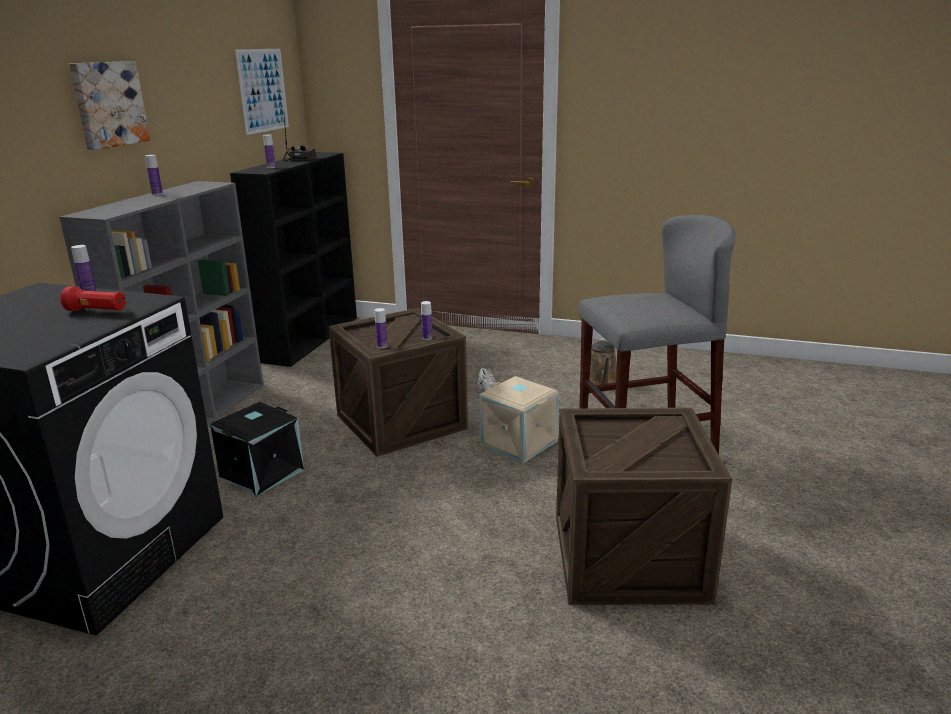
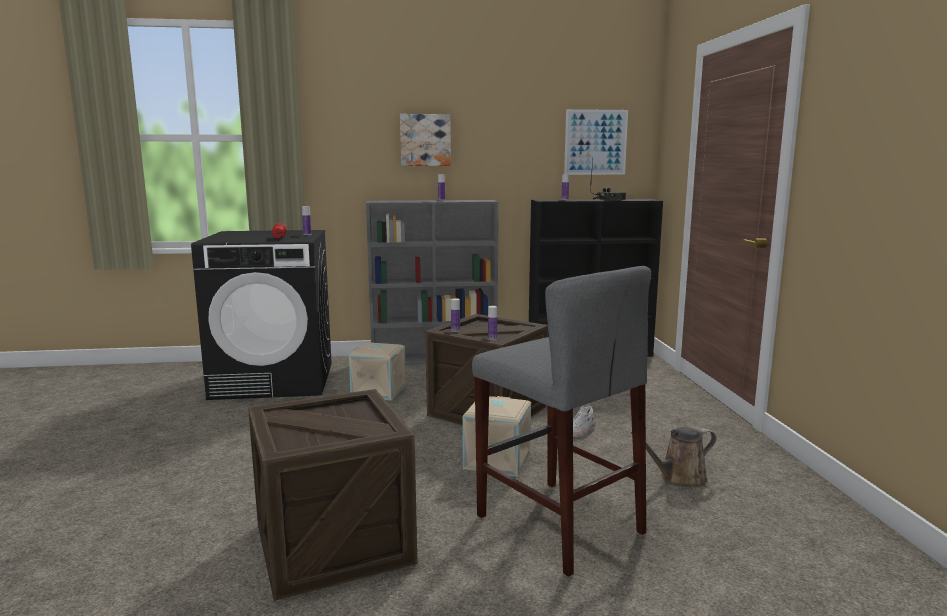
camera: 65 degrees right, 10 degrees down
black storage box [210,402,304,496] -> beige storage box [349,342,406,400]

